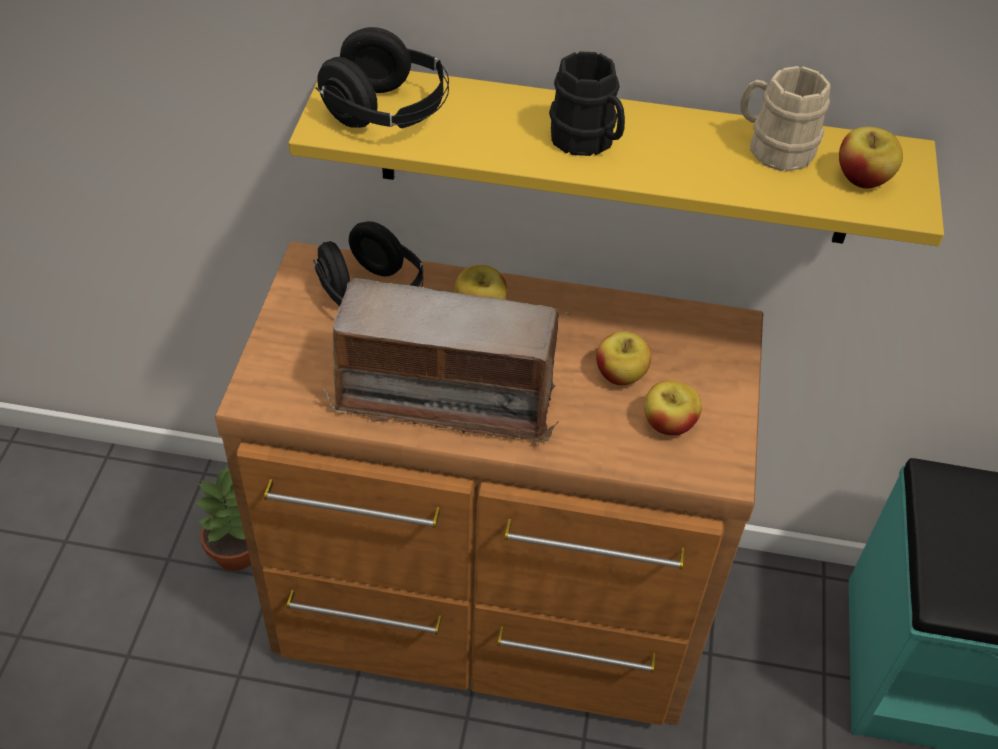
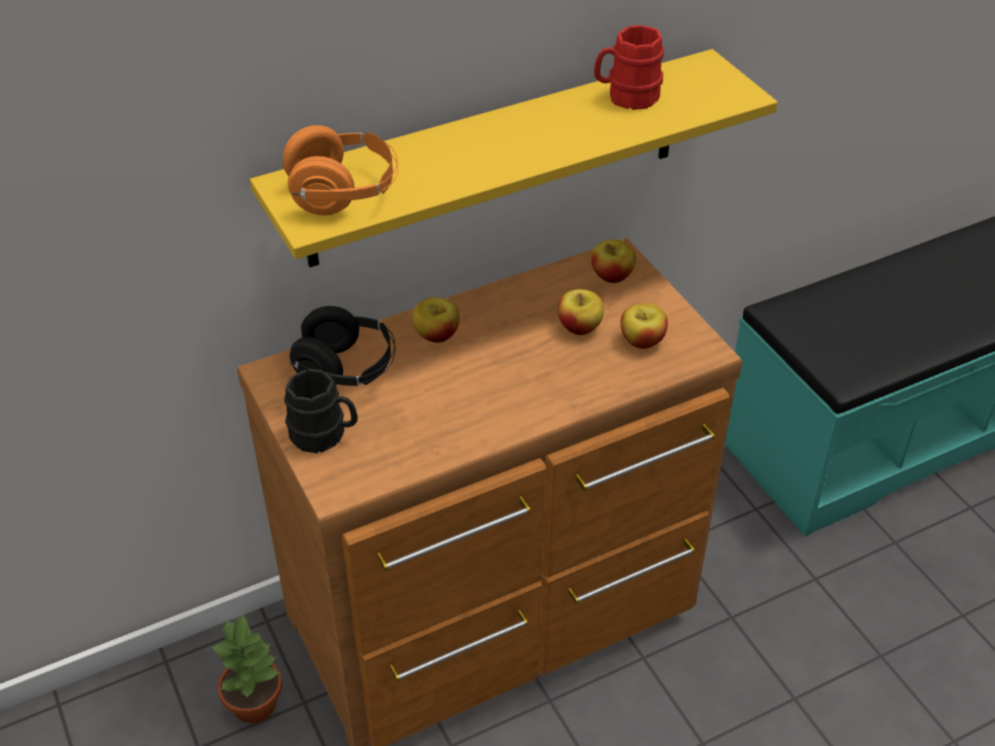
camera: 35 degrees left, 5 degrees down
black headphones [315,27,449,128] -> orange headphones [283,125,398,215]
radio [324,278,570,445] -> none
black mug [549,52,625,156] -> black mug moved to [284,369,358,453]
beige mug [740,66,831,171] -> red mug [594,25,664,110]
apple [839,127,903,189] -> apple moved to [591,239,636,283]

